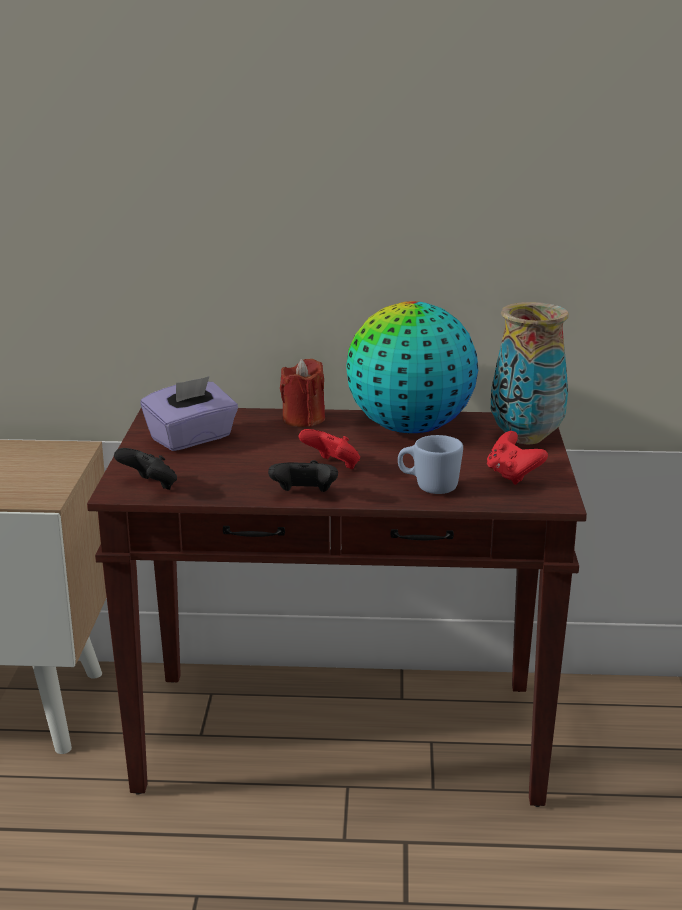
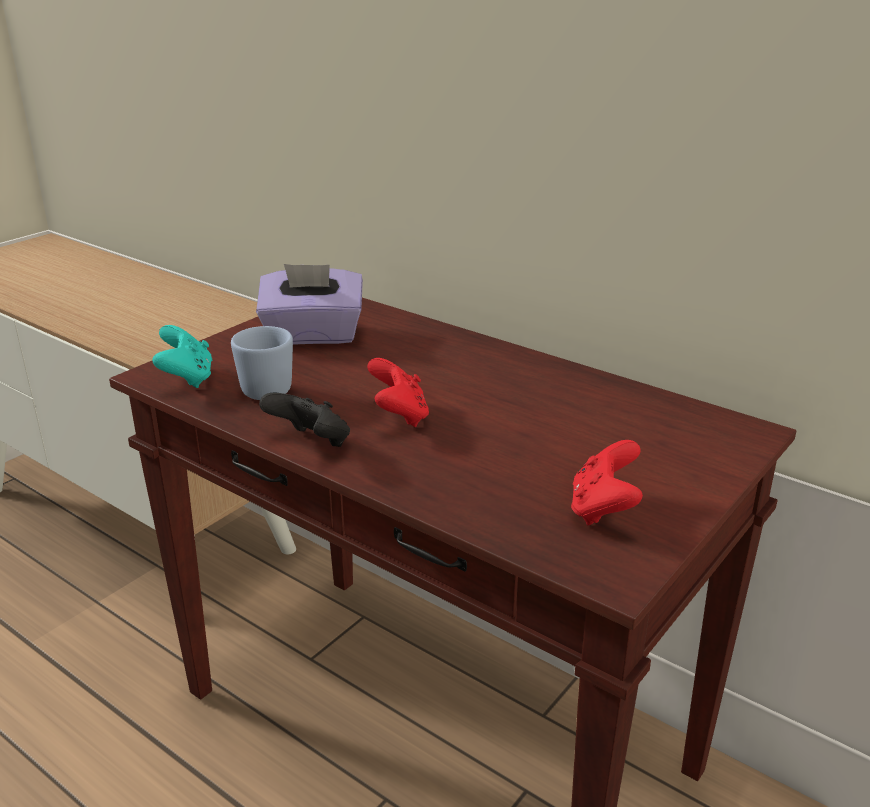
camera: 35 degrees right, 5 degrees up
black game controller [114,448,177,490] -> turquoise game controller [152,325,213,388]
red candle [280,359,325,427] -> none
globe [346,301,478,433] -> none
blue mug [398,435,463,494] -> blue mug moved to [231,326,293,400]
vase [491,302,569,444] -> none

